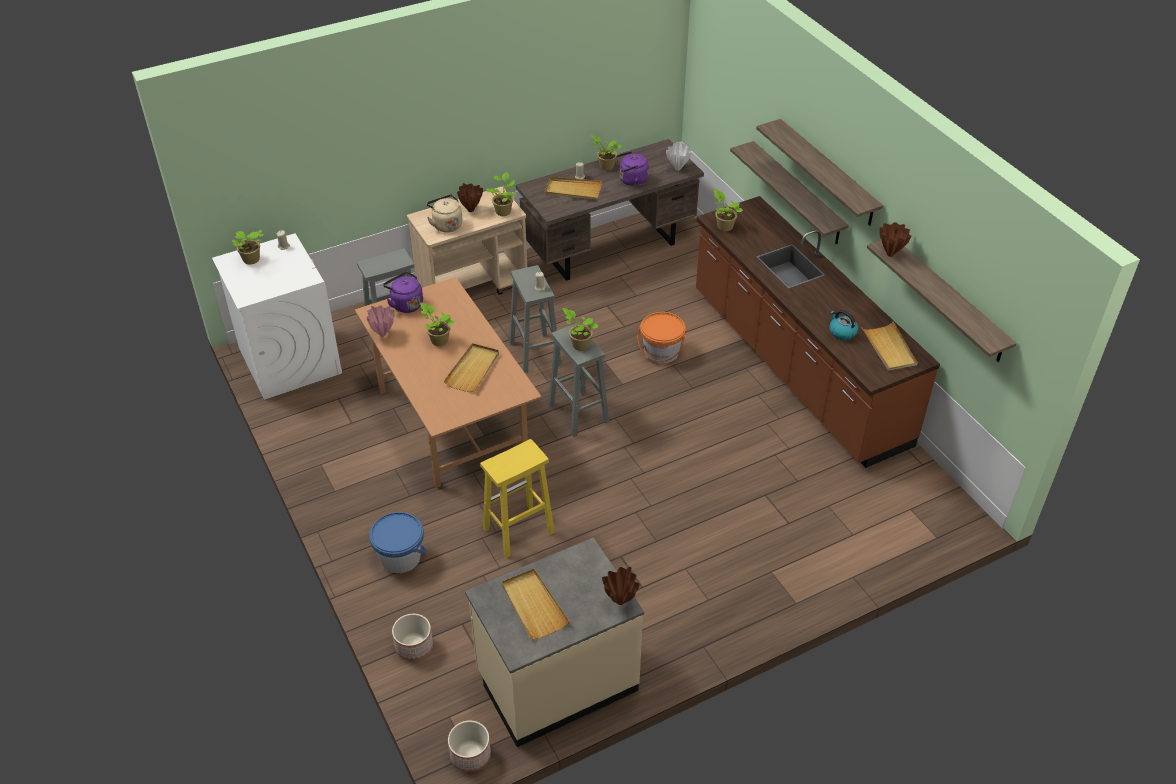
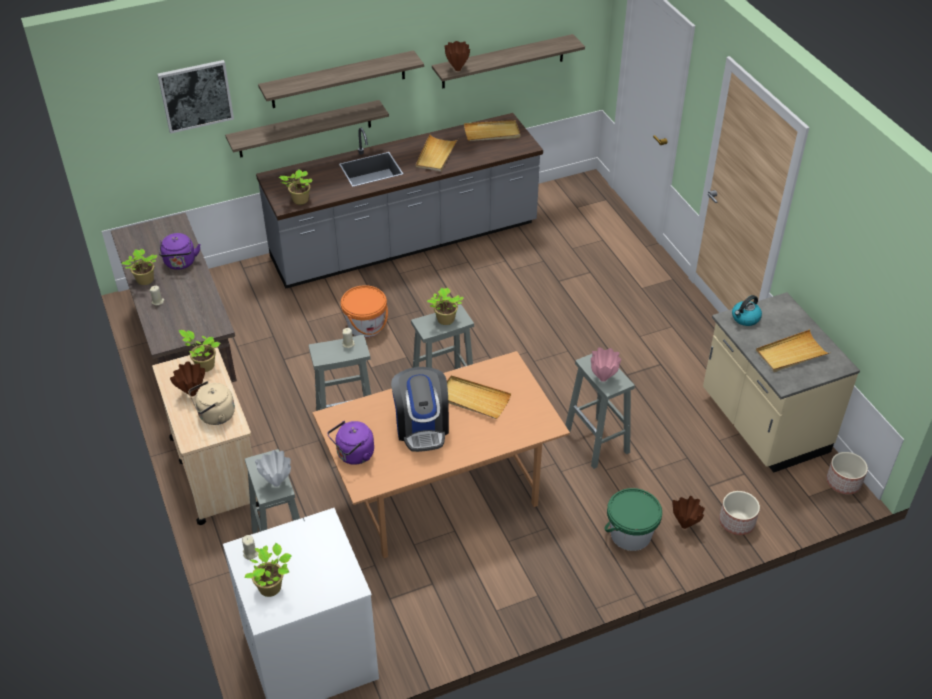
camera: 85 degrees left, 0 degrees up
pink vase [366,305,395,337] -> pink vase moved to [591,347,621,382]
blue bucket [369,512,427,573] -> green bucket [604,488,662,551]
potted plant [420,303,455,346] -> coffee machine [391,367,449,452]
yellow stool [480,439,555,558] -> grey stool [565,354,635,469]
beige tray [545,177,602,199] -> beige tray moved to [416,134,458,172]
brown vase [602,567,640,605] -> brown vase moved to [672,496,705,529]
white vase [666,142,692,171] -> white vase moved to [255,450,291,487]
brown counter [696,196,940,468] -> grey counter [256,113,543,289]
kettle [829,310,858,340] -> kettle moved to [732,295,762,326]
none -> picture [157,60,234,134]

